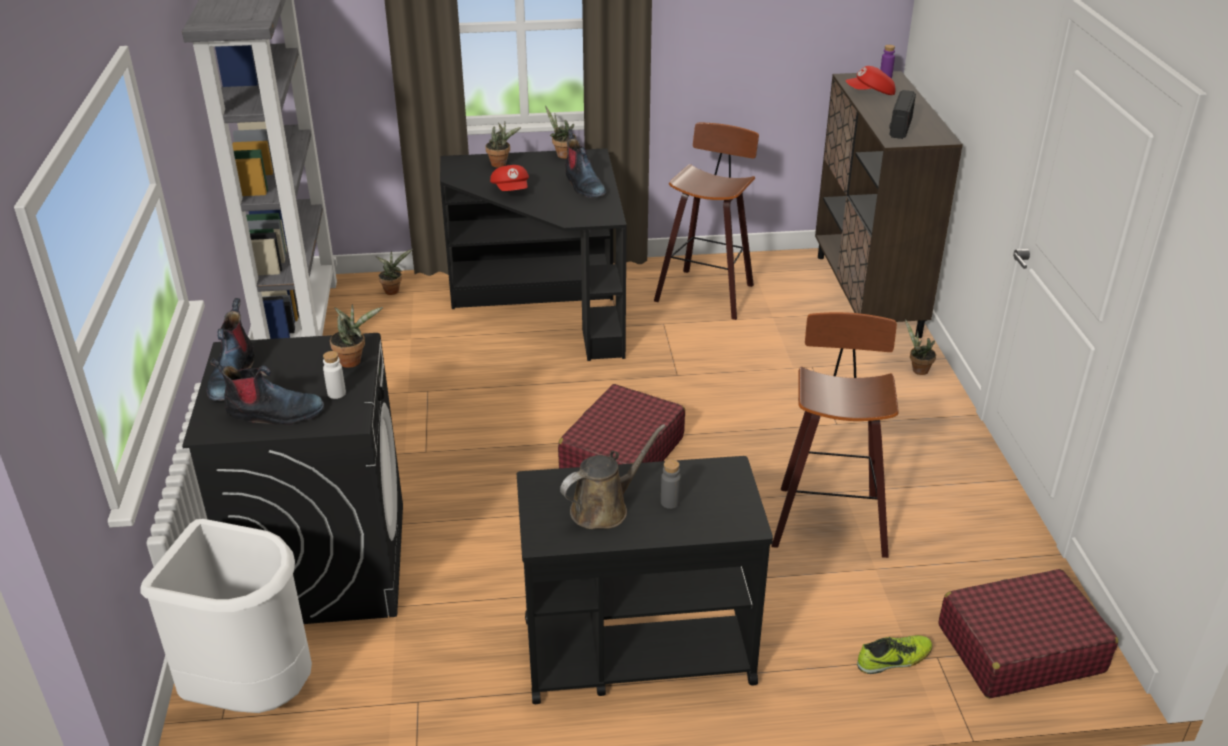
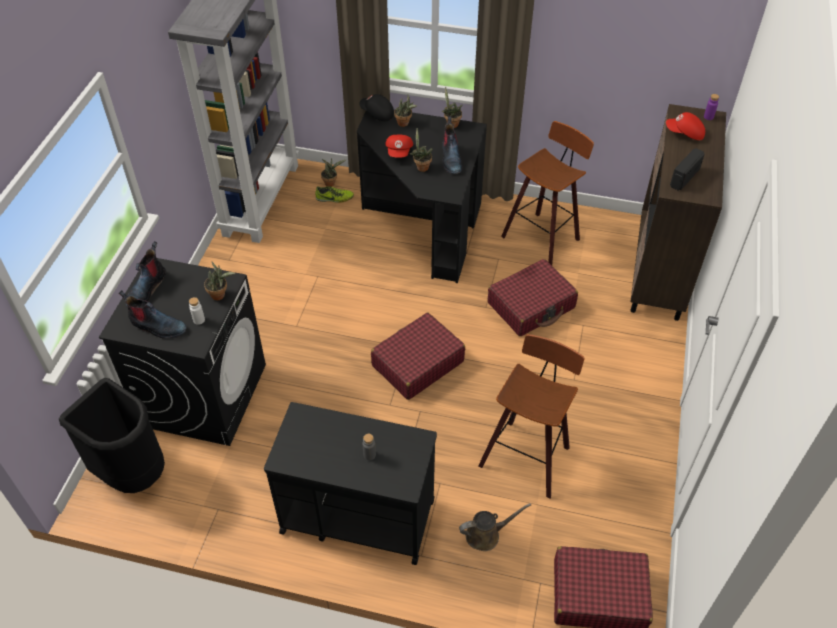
camera: 20 degrees right, 15 degrees up
white trash can [140,519,312,713] -> black trash can [59,378,165,493]
brown watering can [560,424,666,529] -> brown watering can moved to [459,503,531,551]
shoe [857,635,932,674] -> shoe moved to [315,186,354,203]
potted plant [905,319,936,375] -> potted plant moved to [410,128,433,172]
none -> black cap [359,94,394,121]
none -> red suitcase [488,259,578,336]

